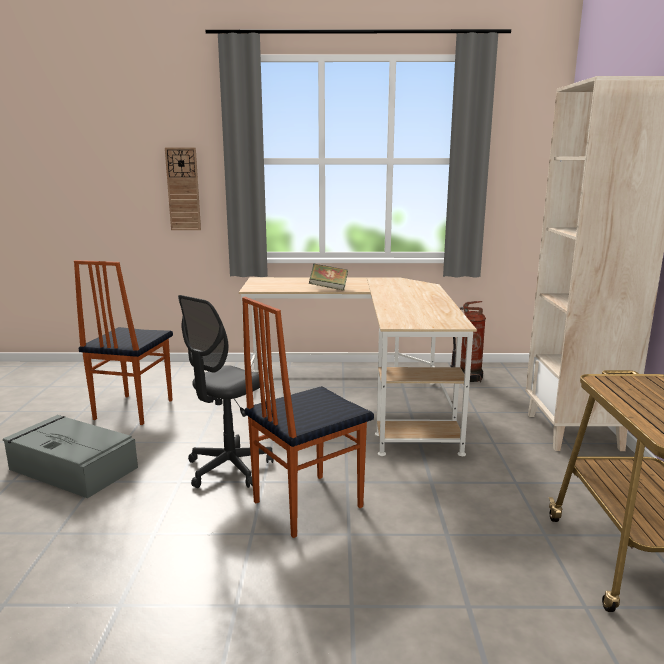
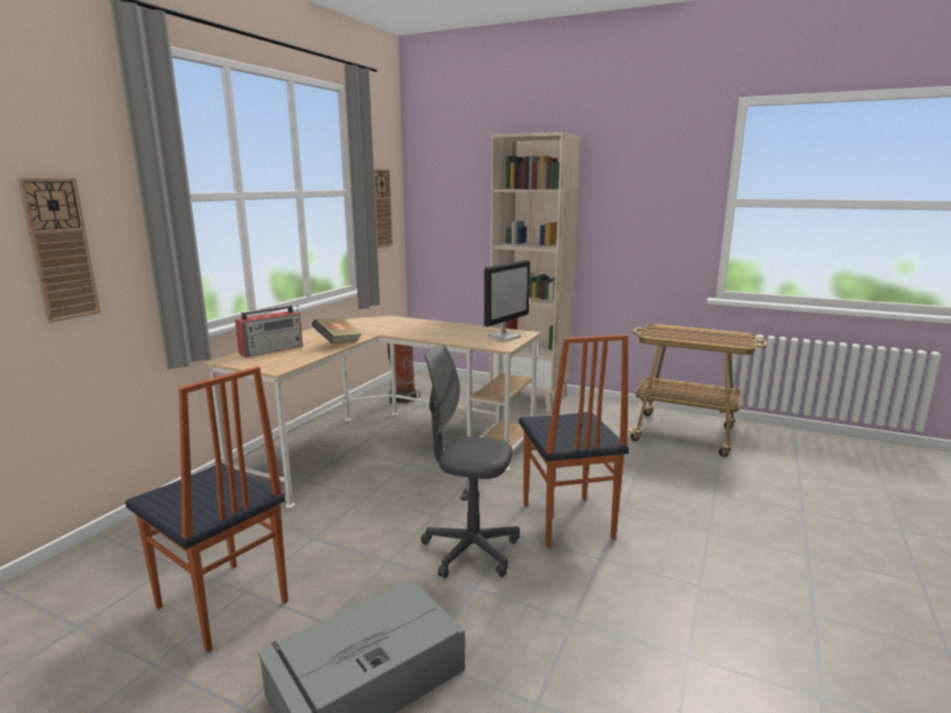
camera: 65 degrees left, 0 degrees up
grey office chair [178,295,273,488] -> grey office chair turned 135 degrees clockwise [421,343,520,578]
none -> radio [235,304,303,357]
none -> wall clock [374,169,393,248]
none -> monitor [484,260,530,341]

